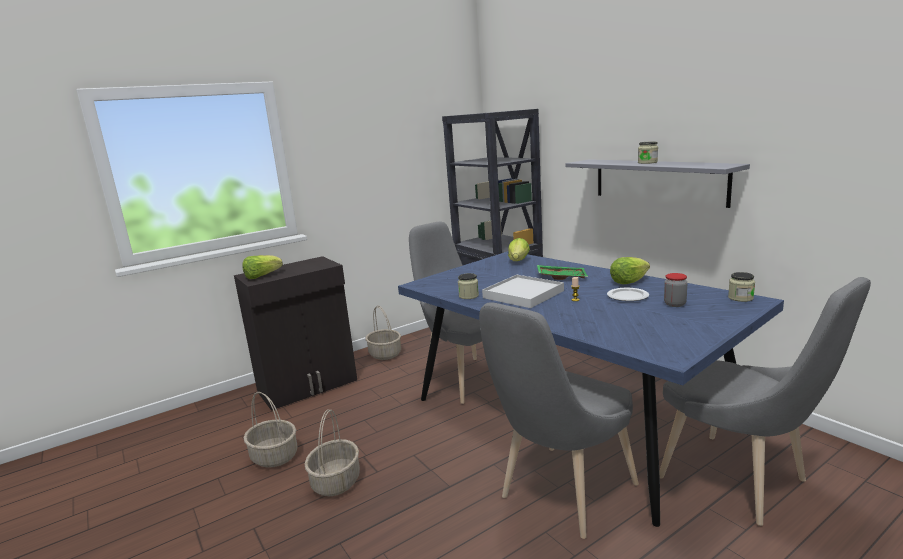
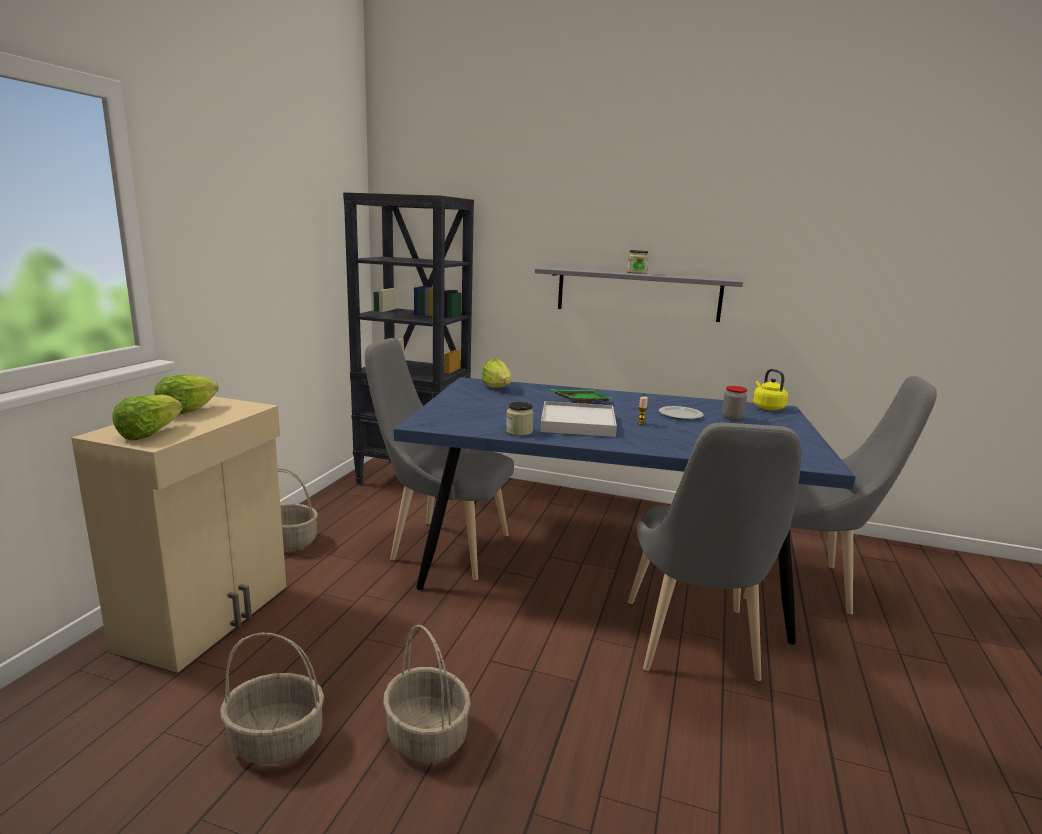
camera: 40 degrees left, 0 degrees up
black cabinet [234,256,357,411] -> beige cabinet [71,396,286,673]
lettuce [610,257,650,284] -> lettuce moved to [154,375,219,414]
jar [728,272,755,302] -> yellow kettle [753,369,788,410]

